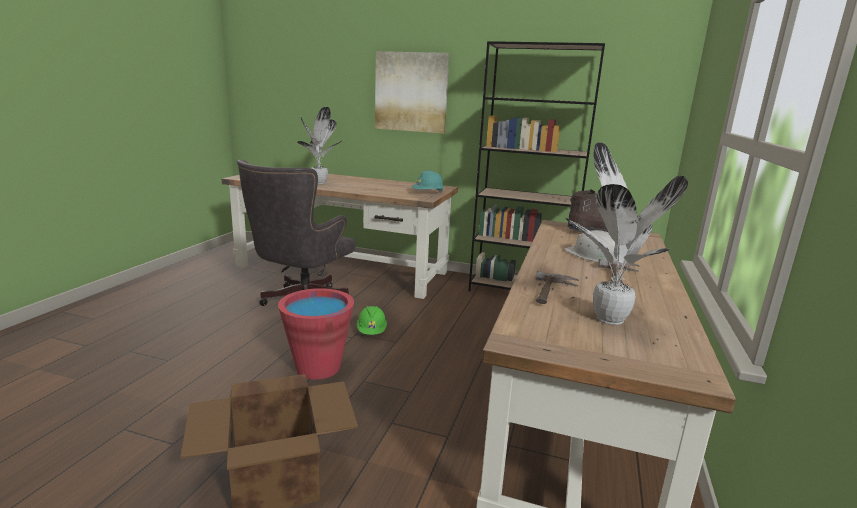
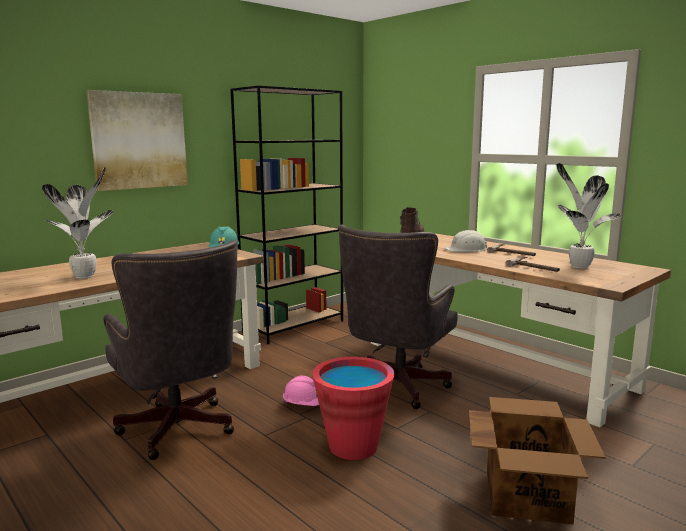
camera: 60 degrees left, 5 degrees down
green hard hat [357,306,387,335] -> pink hard hat [283,376,319,406]
none -> grey office chair [338,225,458,409]

